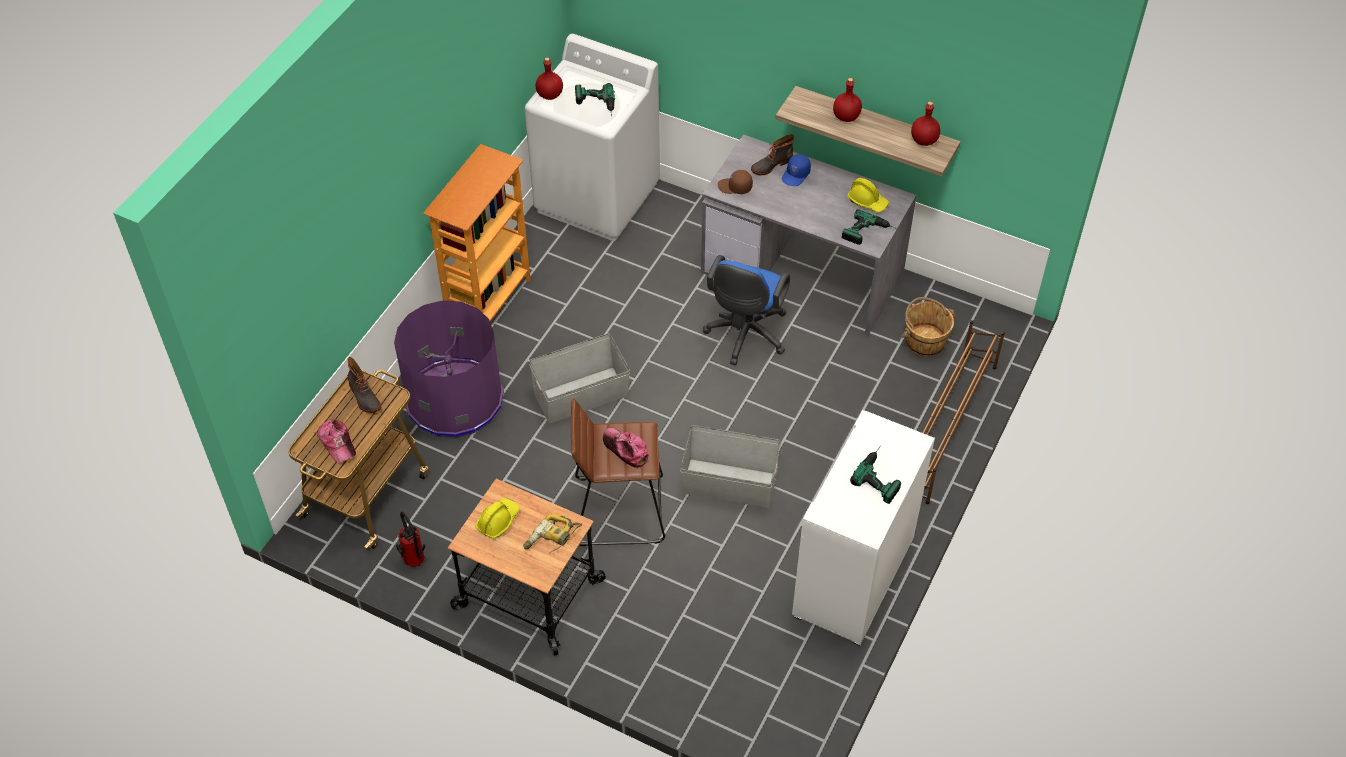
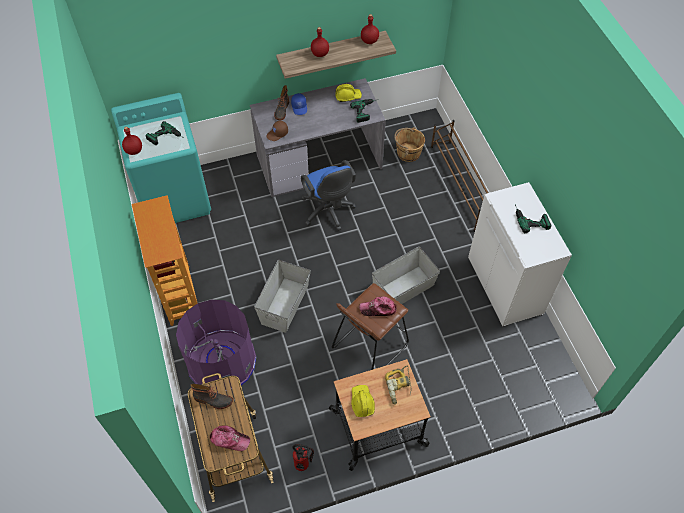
camera: 45 degrees left, 5 degrees up
white washing machine [524,34,660,241] -> turquoise washing machine [111,93,211,223]

